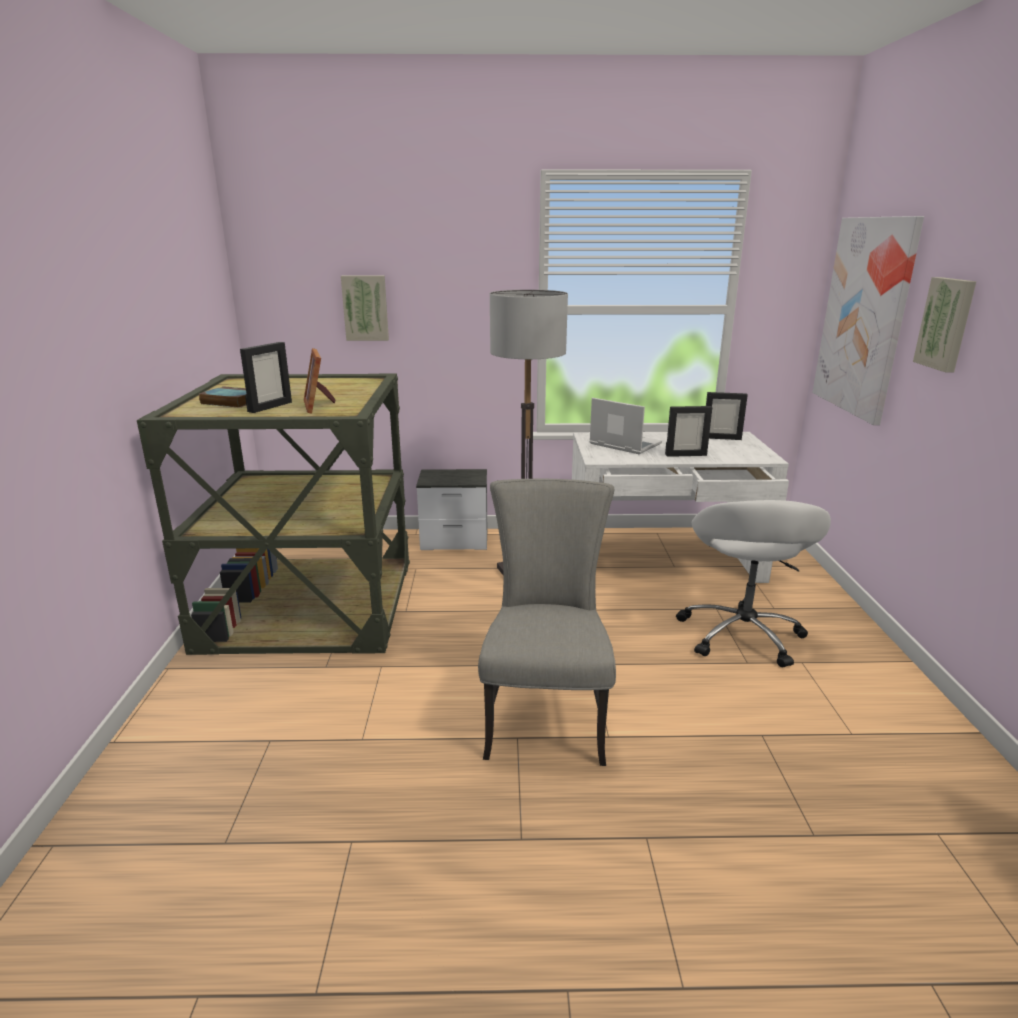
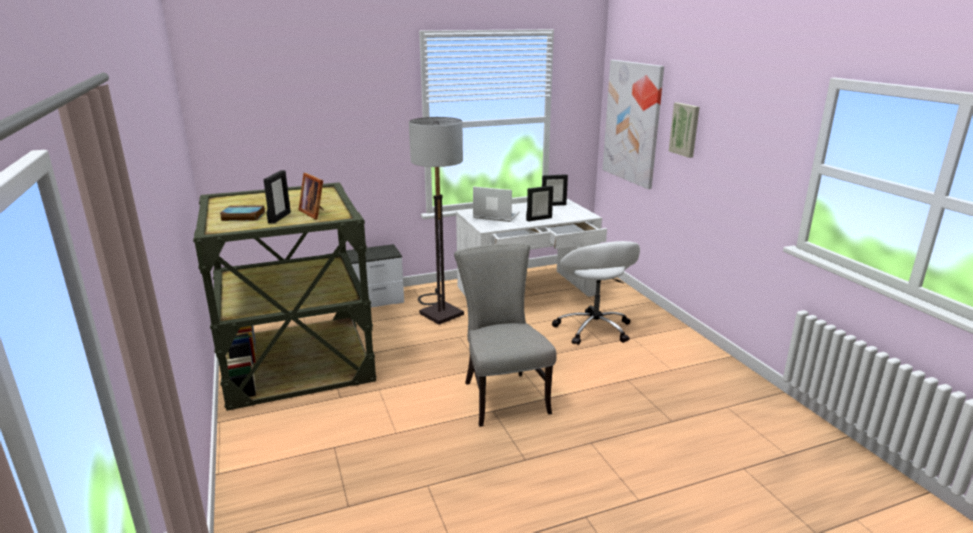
camera: 20 degrees left, 0 degrees up
picture [341,276,389,341] -> none

